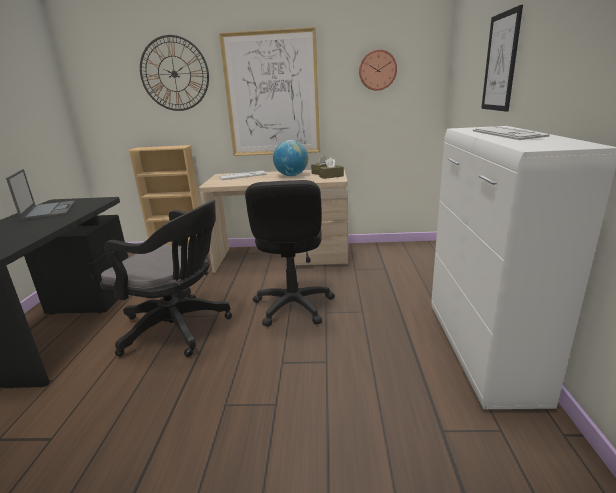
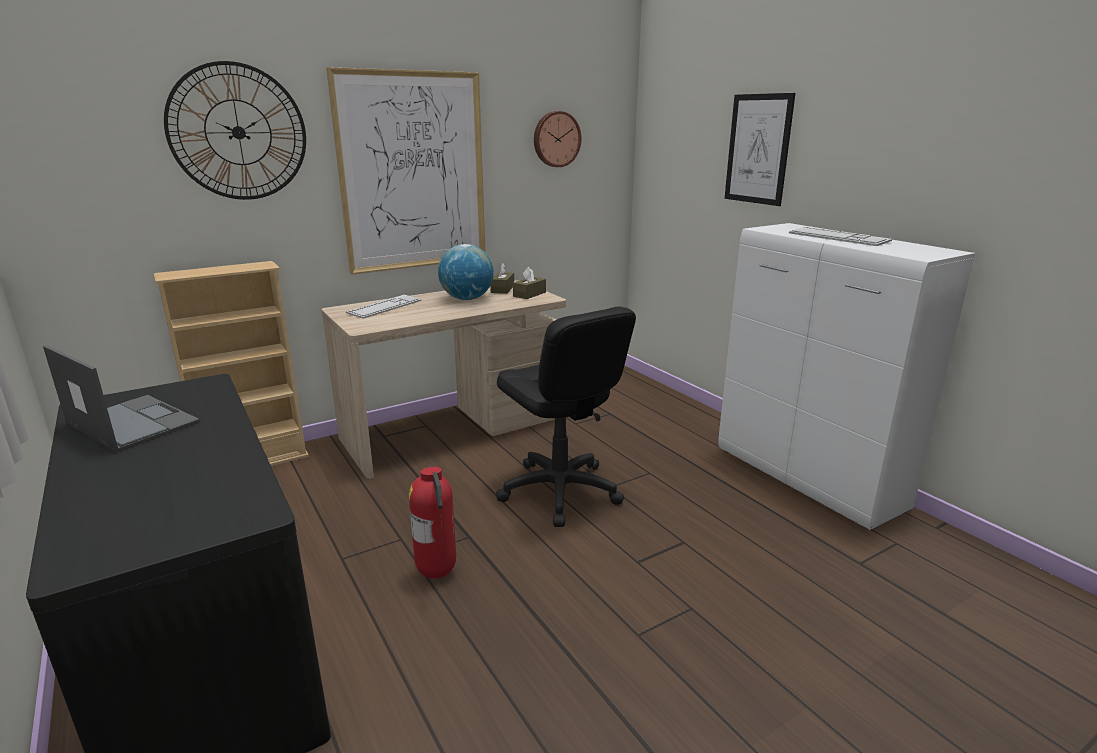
camera: 35 degrees left, 0 degrees up
black office chair [100,200,232,357] -> fire extinguisher [409,464,456,579]

